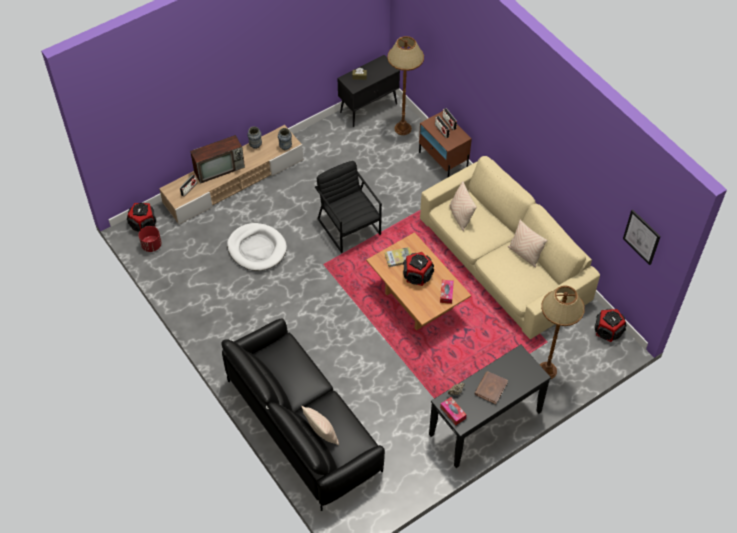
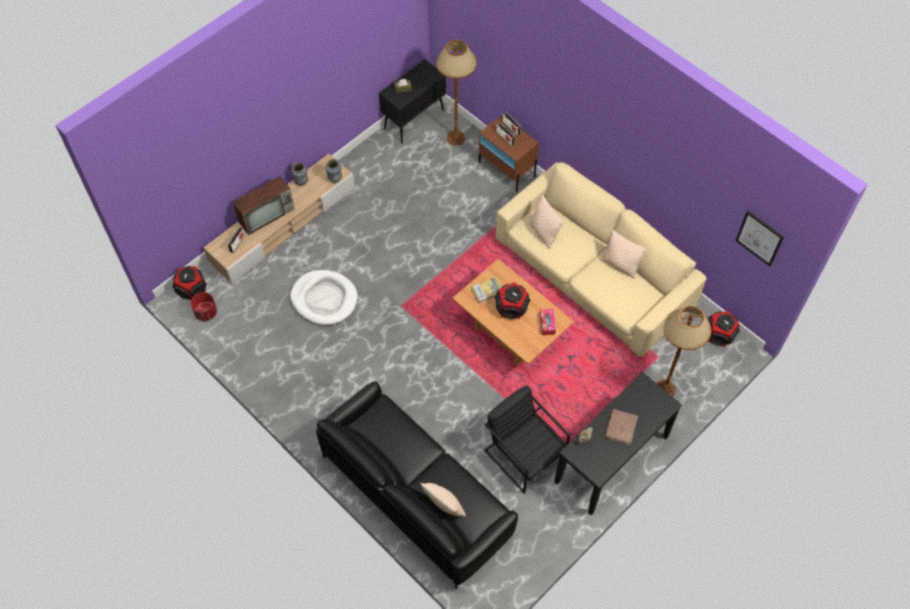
camera: 10 degrees left, 5 degrees up
black armchair [315,161,382,253] -> black armchair moved to [484,386,571,493]
tissue box [440,397,466,425] -> none

